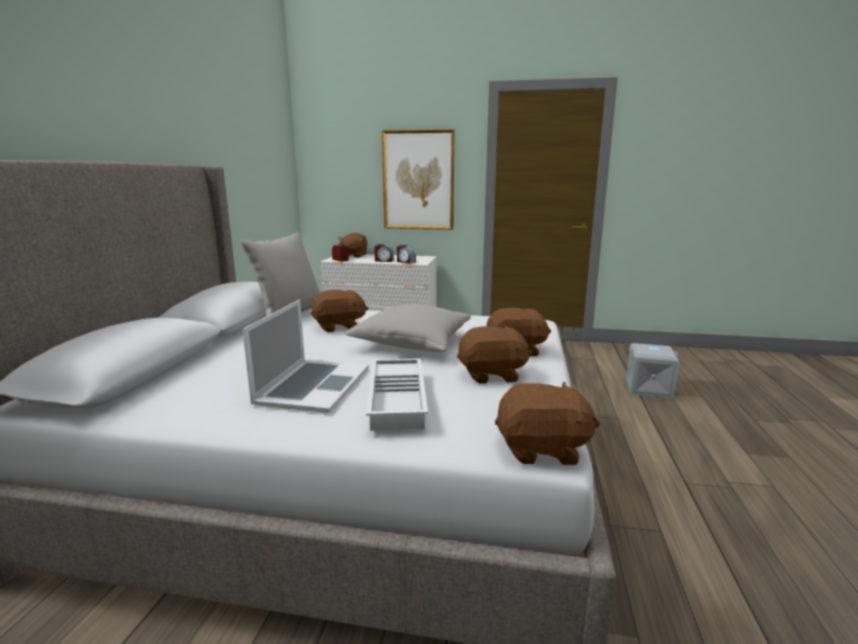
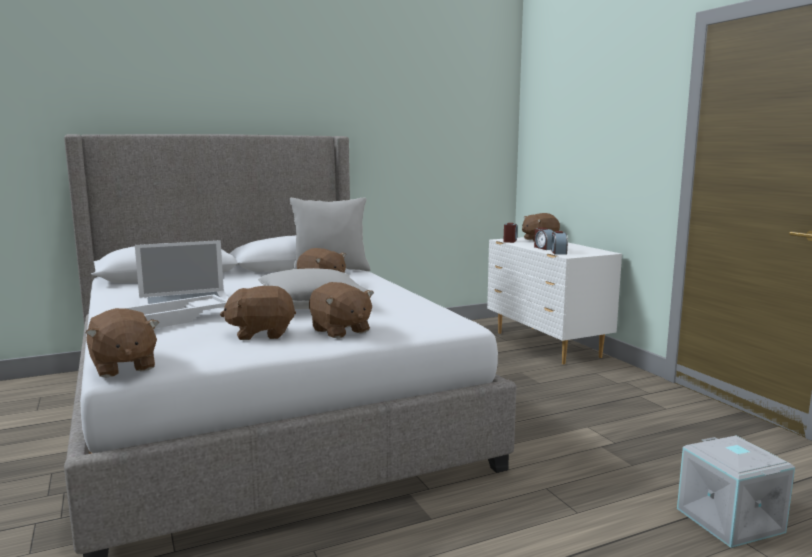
camera: 55 degrees right, 5 degrees down
picture [382,129,455,230] -> none
brown plush toy [457,326,532,384] -> brown plush toy turned 120 degrees clockwise [220,286,296,340]

